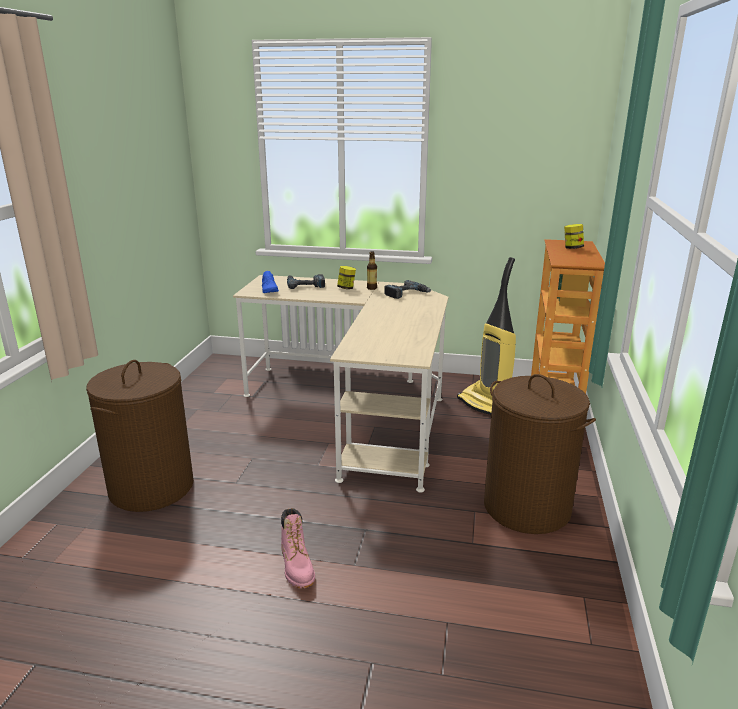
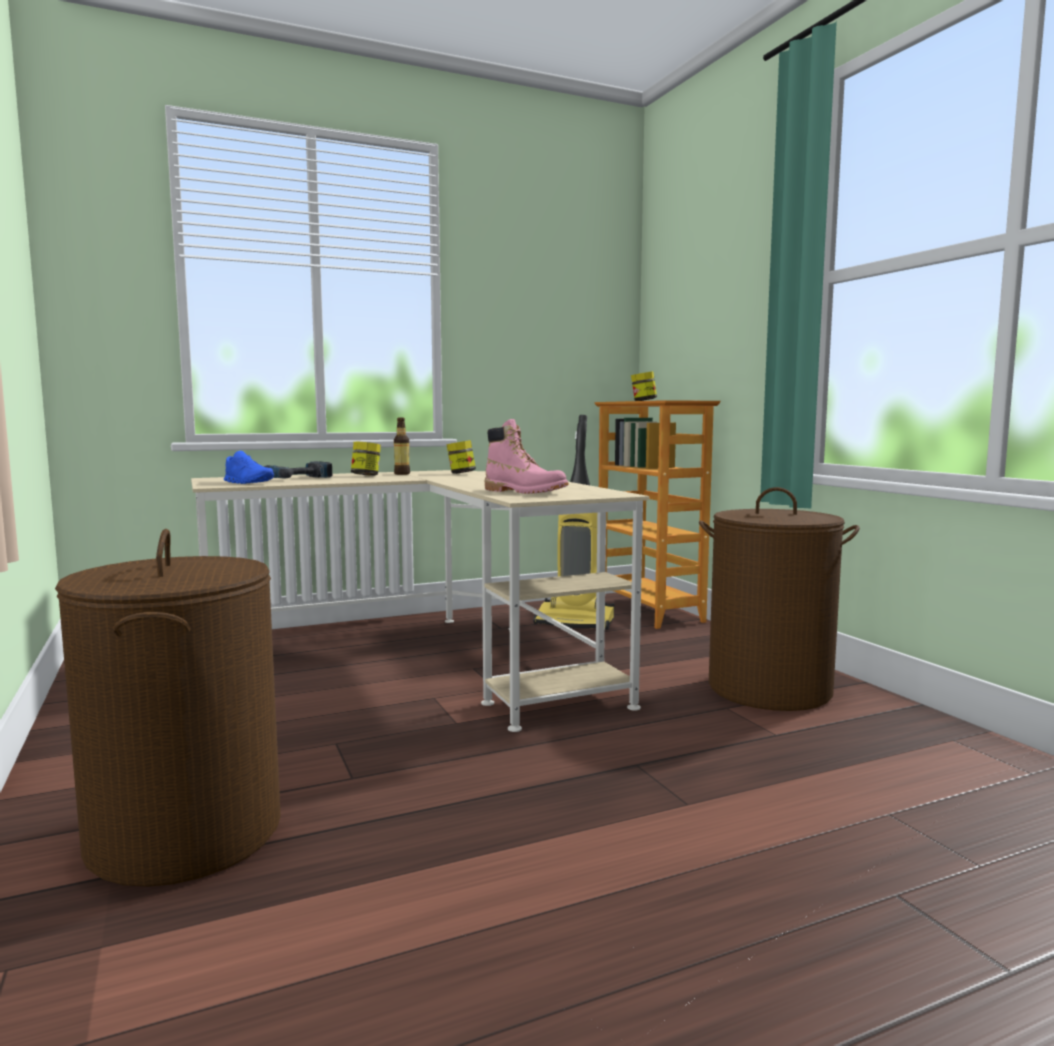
camera: 35 degrees left, 15 degrees down
pink boot [281,508,315,588] -> pink boot moved to [485,419,569,494]
power drill [384,280,431,299] -> jar [446,440,476,474]

